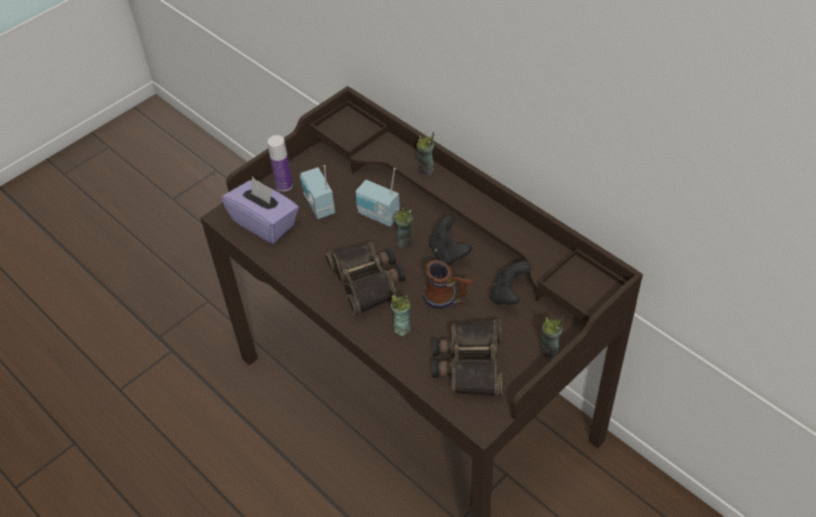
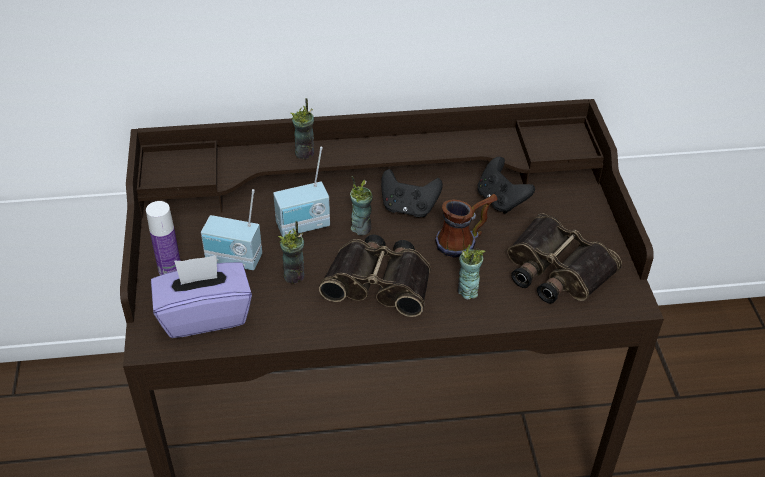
camera: 55 degrees left, 5 degrees down
cup [540,316,564,359] -> cup moved to [278,221,304,283]

